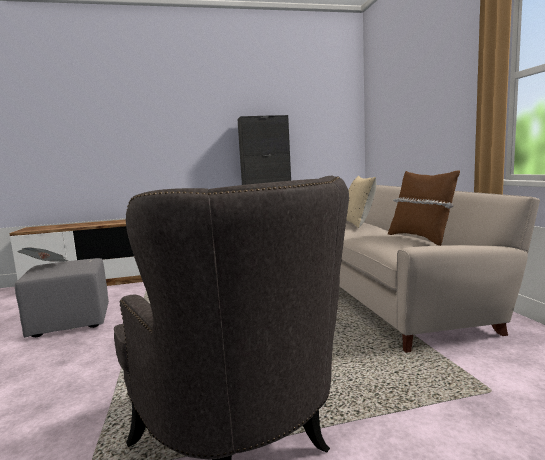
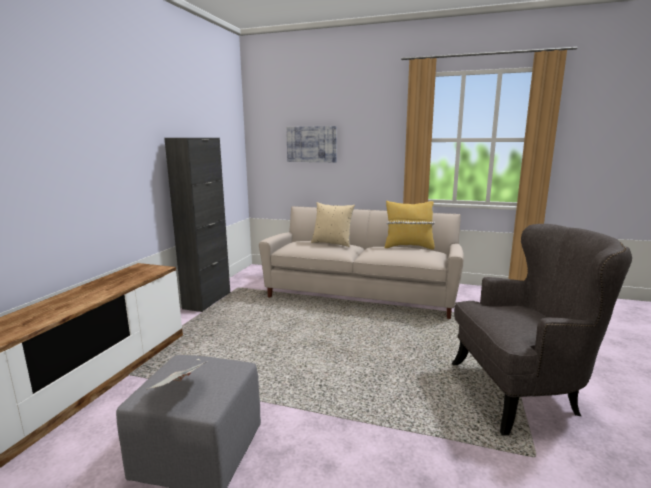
camera: 60 degrees left, 5 degrees up
brown pillow [388,171,460,246] -> yellow pillow [385,201,435,250]
none -> picture [286,126,337,162]

